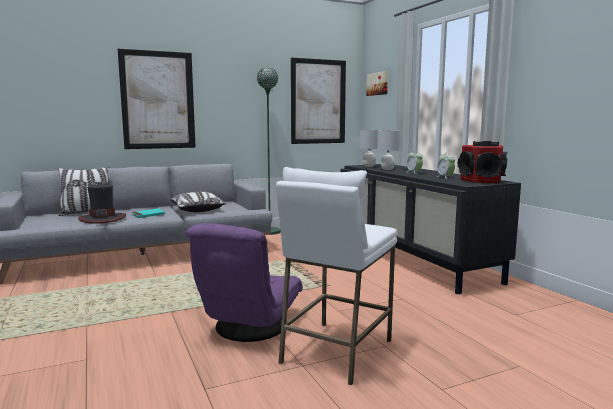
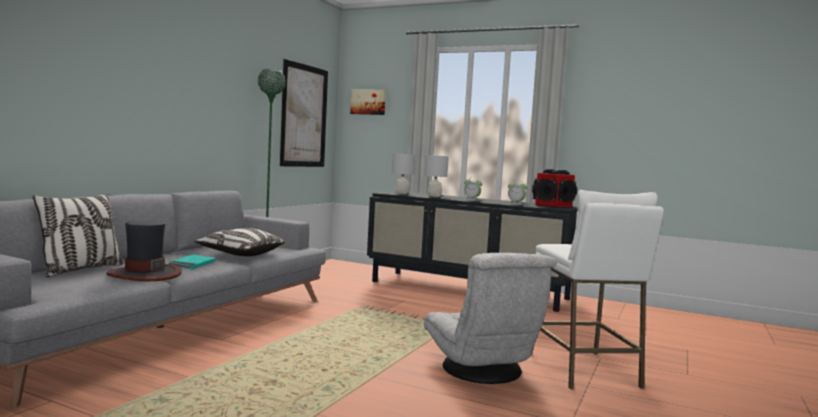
camera: 40 degrees left, 5 degrees down
picture [118,49,196,149] -> none
purple armchair [185,223,303,342] -> grey armchair [424,253,557,384]

